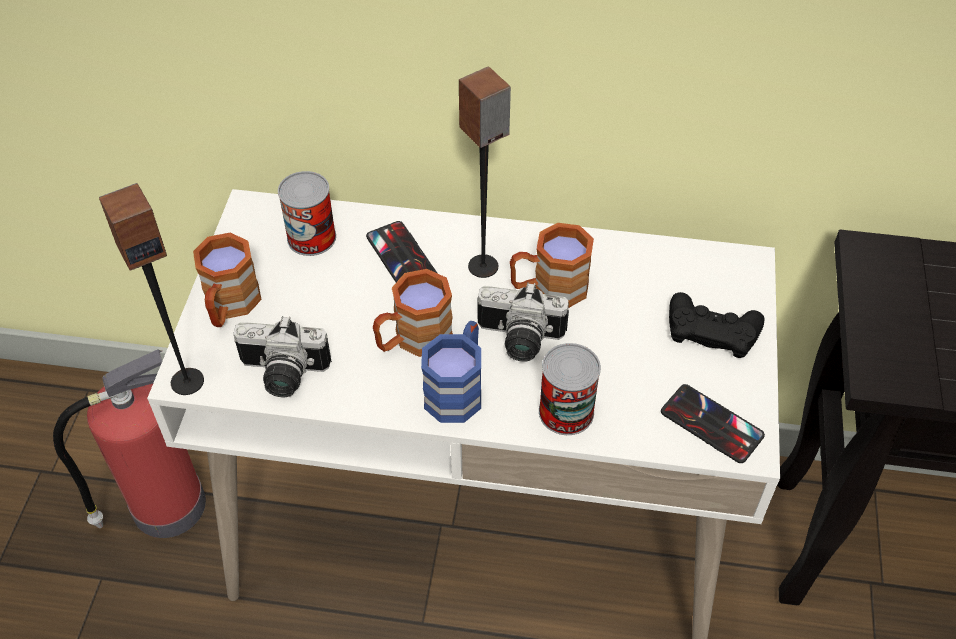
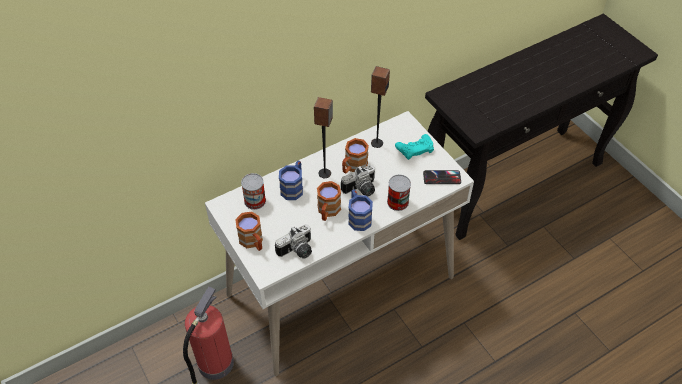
camera: 40 degrees left, 0 degrees up
speaker [99,183,204,395] -> speaker moved to [371,66,390,148]
phone [366,221,437,282] -> blue mug [279,161,303,200]
black game controller [669,292,765,358] -> turquoise game controller [395,134,434,160]

